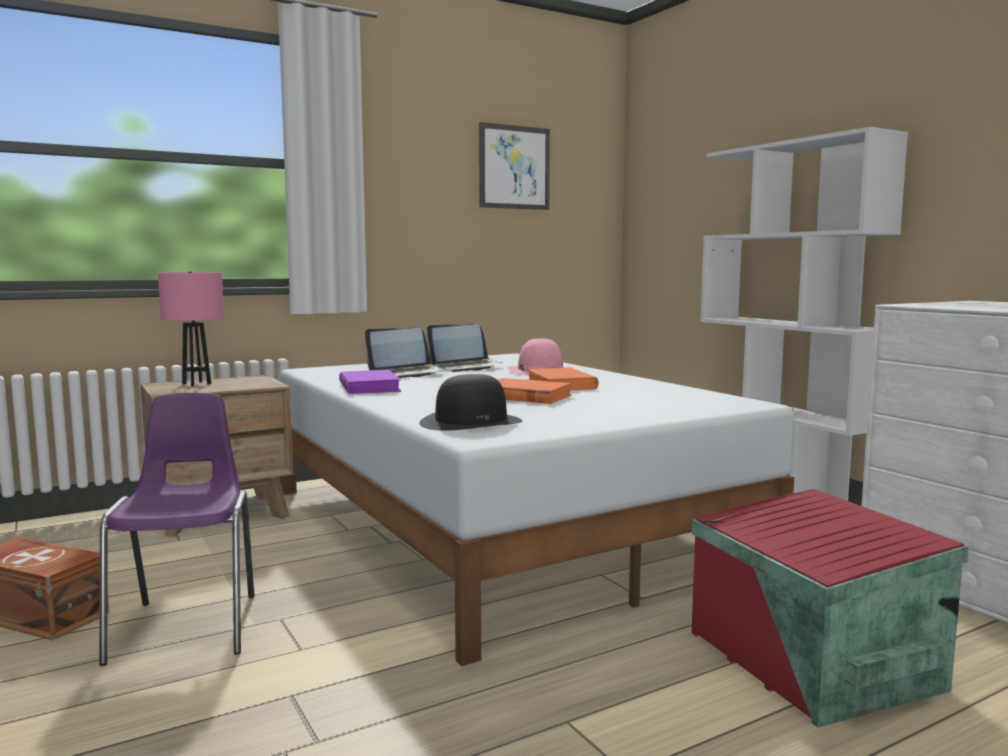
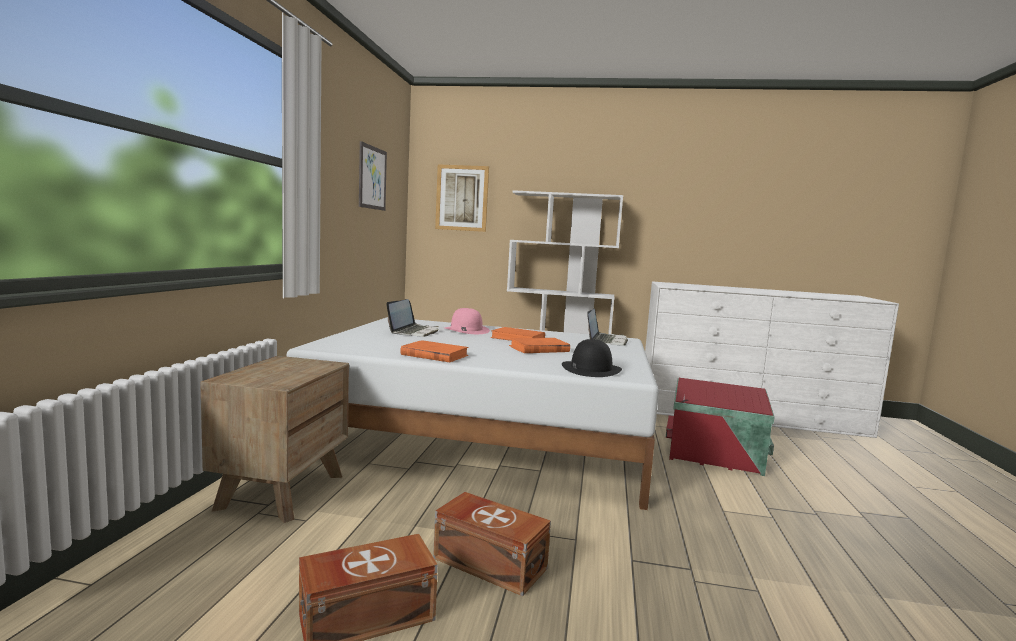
camera: 50 degrees left, 0 degrees up
purple chair [99,393,254,666] -> brown storage box [433,492,551,596]
pink table lamp [158,272,224,386] -> none
purple book [339,370,401,394] -> orange book [400,340,469,362]
laptop [365,328,445,378] -> laptop moved to [587,309,628,346]
none -> picture [435,164,489,232]

